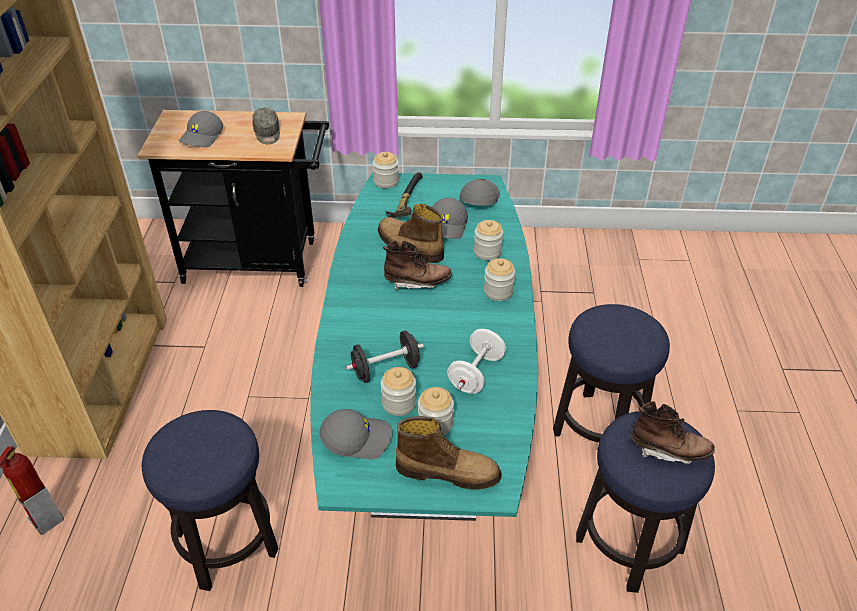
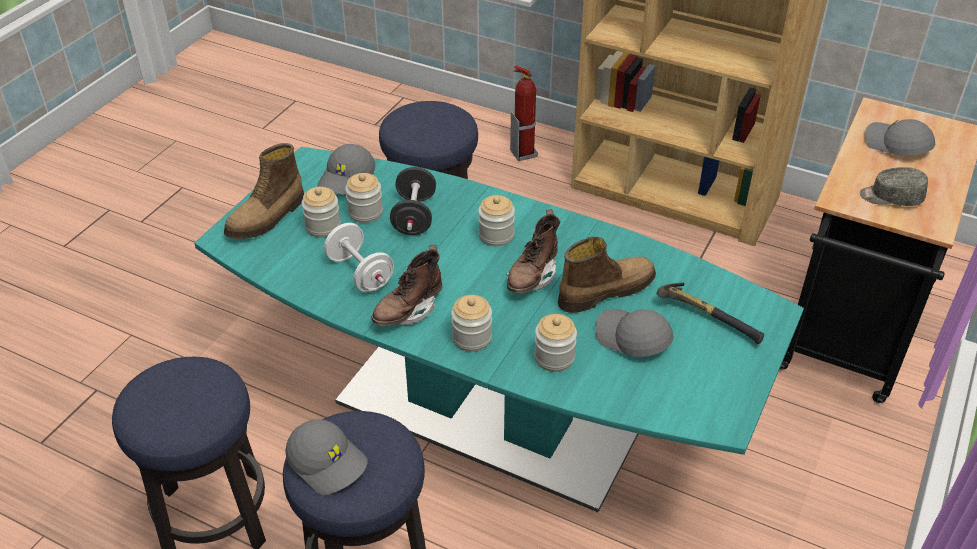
camera: 115 degrees right, 0 degrees up
jar [373,152,399,189] -> jar moved to [478,195,515,247]
grey cap [459,179,500,206] -> grey cap moved to [285,419,368,495]
brown boot [631,401,715,465] -> brown boot moved to [371,245,442,326]

